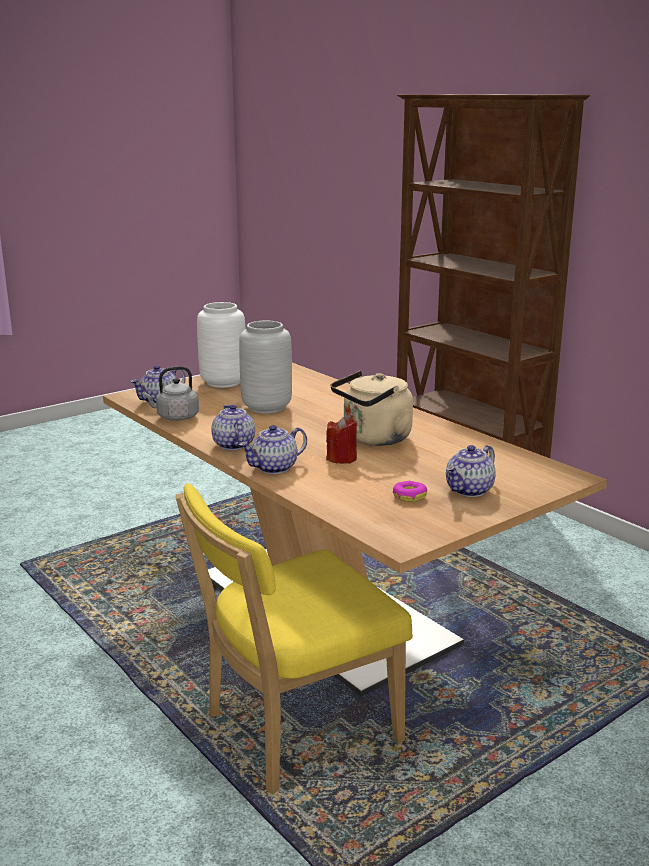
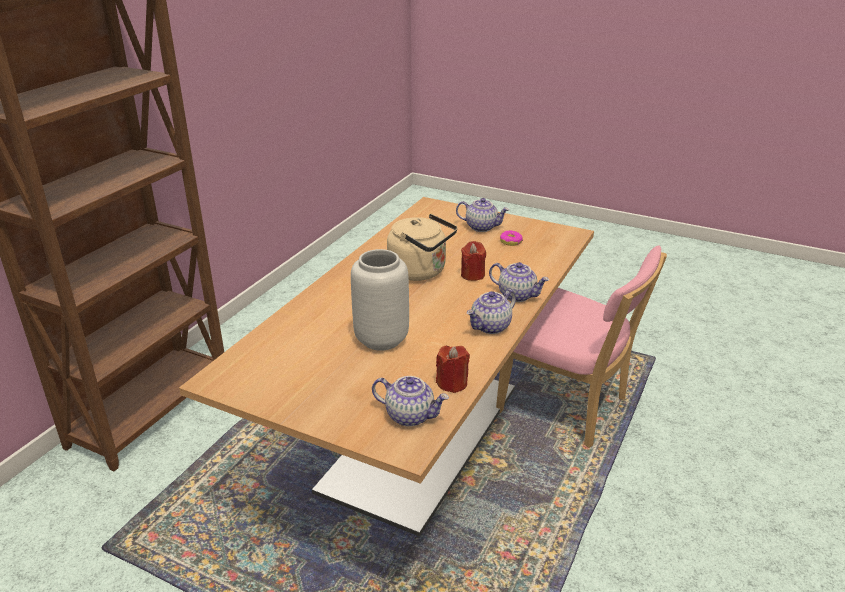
camera: 115 degrees left, 10 degrees up
grey kettle [143,366,199,421] -> red candle [436,346,470,393]
yellow chair [176,483,413,794] -> pink chair [496,245,667,448]
white vase [197,302,245,388] -> none

